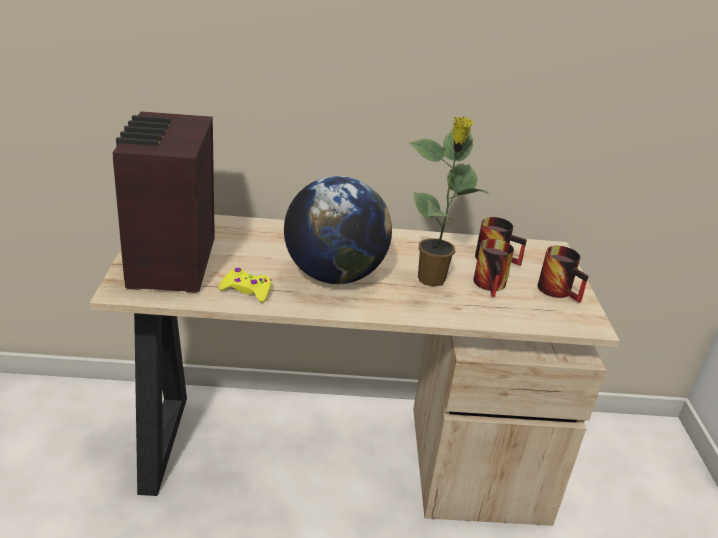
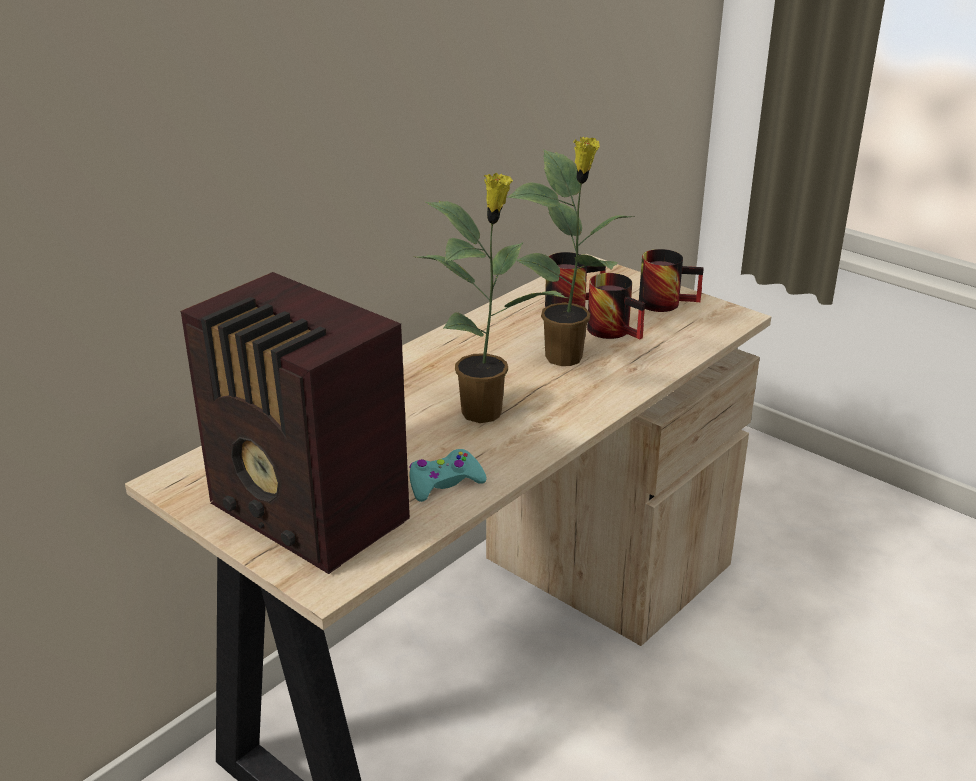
camera: 45 degrees left, 0 degrees up
yellow game controller [219,268,271,303] -> turquoise game controller [409,449,487,502]
globe [284,176,392,284] -> potted plant [413,173,567,423]

